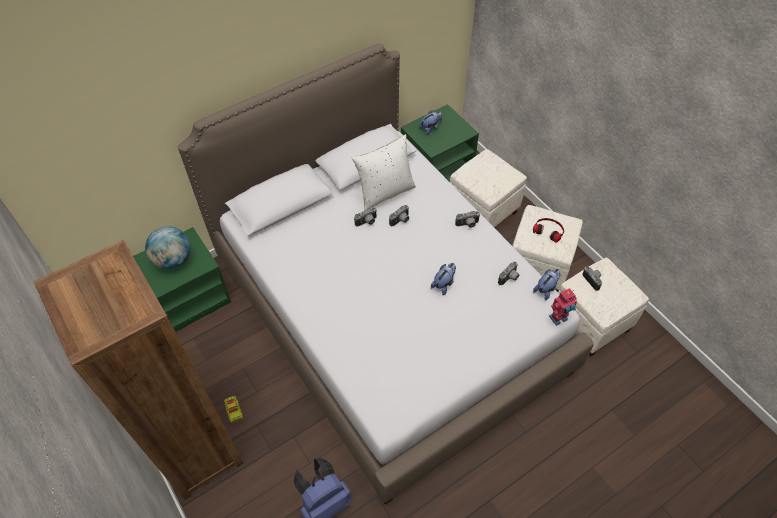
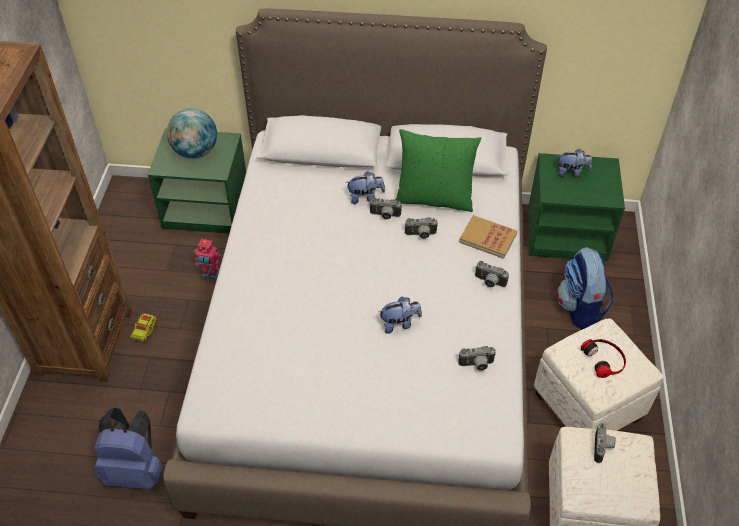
camera: 40 degrees right, 5 degrees down
white pillow [351,134,416,210] -> green pillow [395,129,481,212]
white ottoman [450,149,527,228] -> backpack [557,247,613,329]
plush toy [533,268,560,300] -> plush toy moved to [347,171,385,204]
toy robot [549,288,577,326] -> toy robot moved to [194,239,221,280]
none -> book [459,215,517,259]

